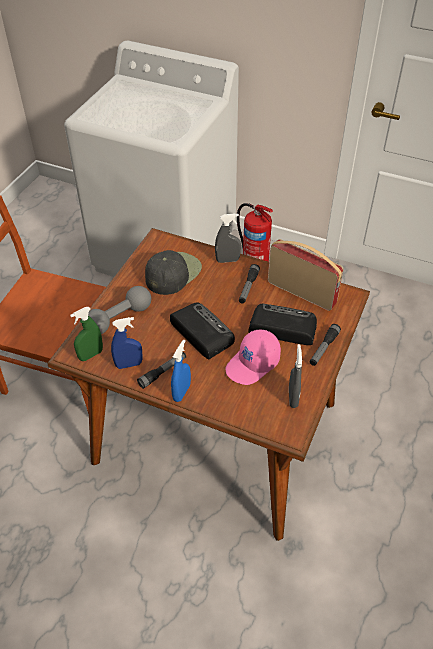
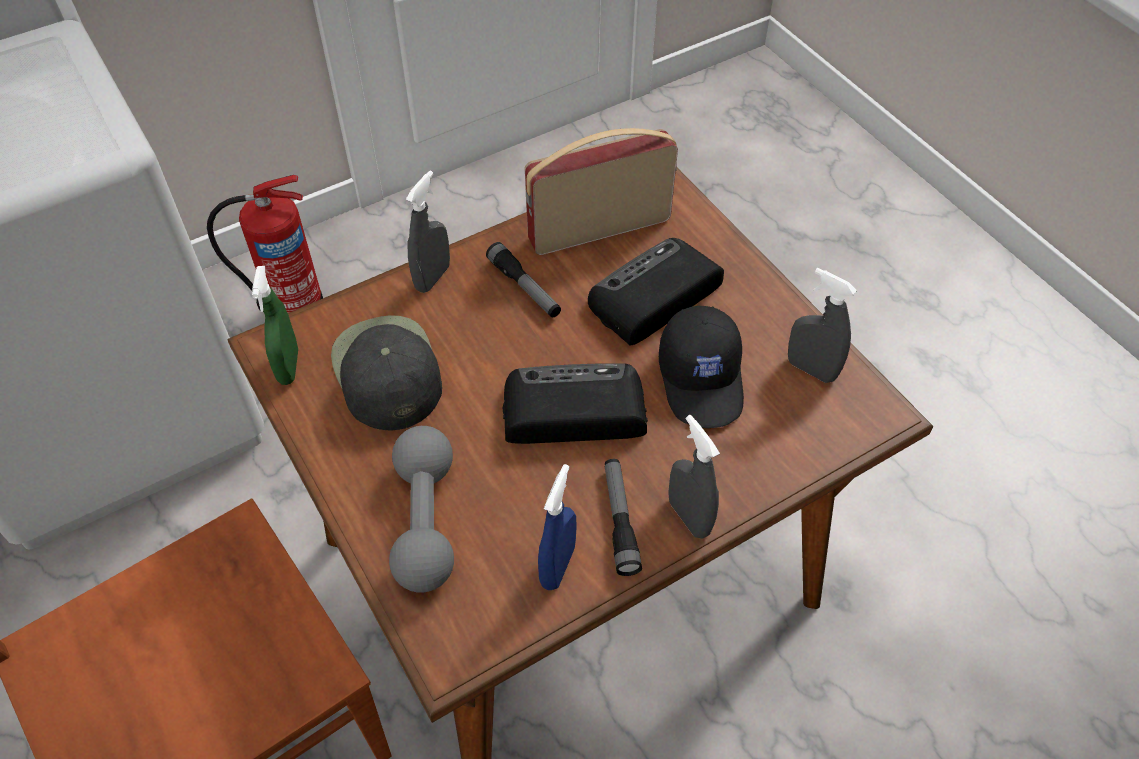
camera: 55 degrees left, 5 degrees up
green spray bottle [70,307,103,361] -> green spray bottle moved to [252,266,298,385]
blue spray bottle [171,340,191,402] -> grey spray bottle [668,415,720,539]
pink cap [225,330,281,385] -> black cap [659,306,744,428]
flashlight [310,324,341,366] -> none

